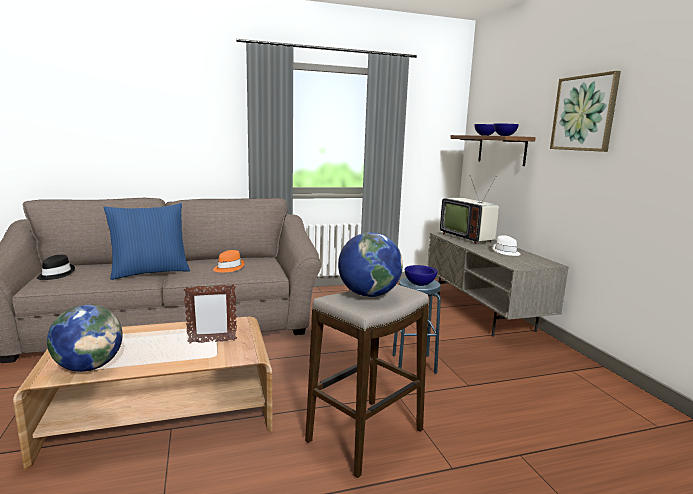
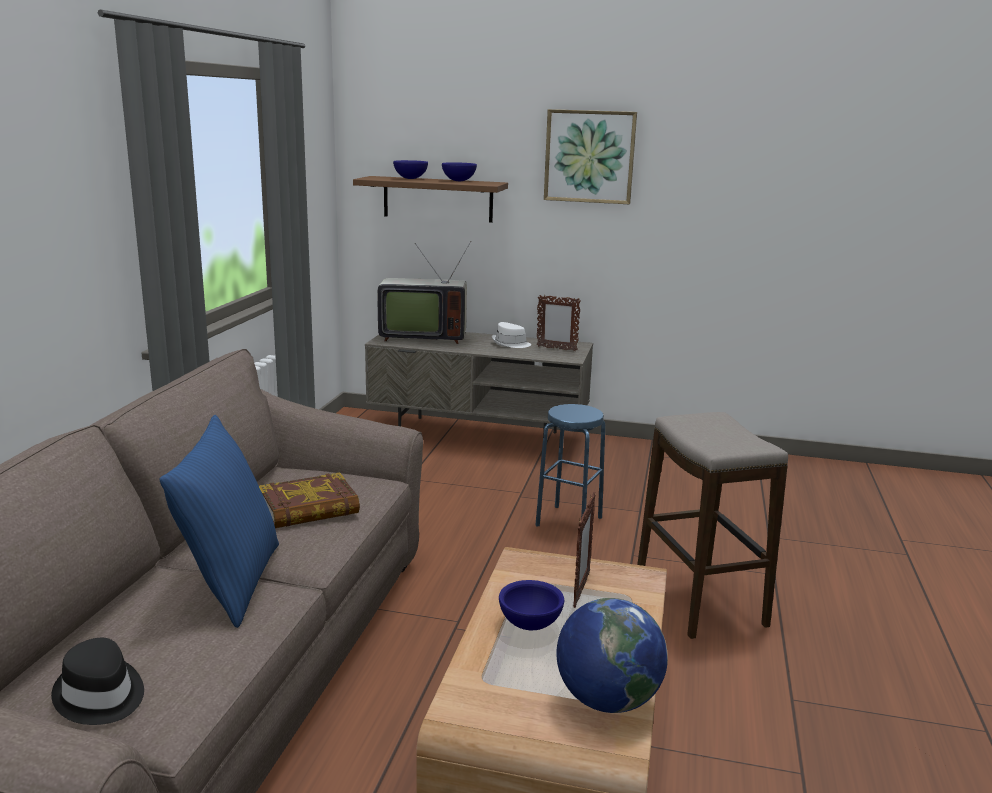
camera: 60 degrees left, 5 degrees up
orange hat [213,250,245,272] -> book [259,473,360,528]
globe [338,232,403,297] -> none
blue bowl [405,265,437,286] -> blue bowl moved to [499,580,564,630]
none -> picture frame [537,295,581,351]

